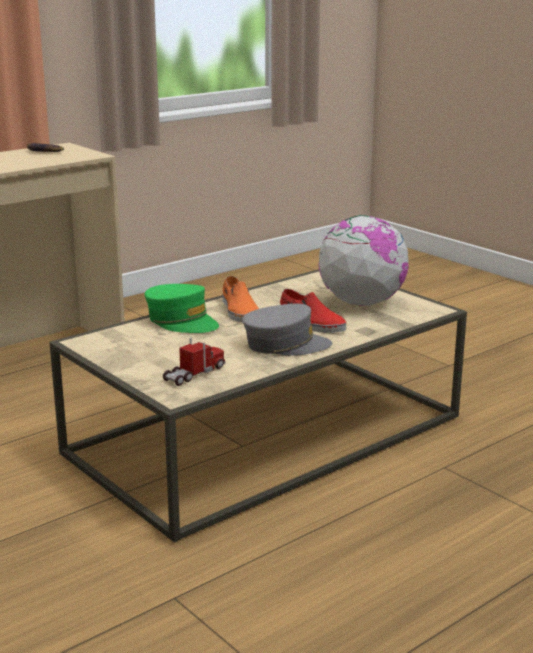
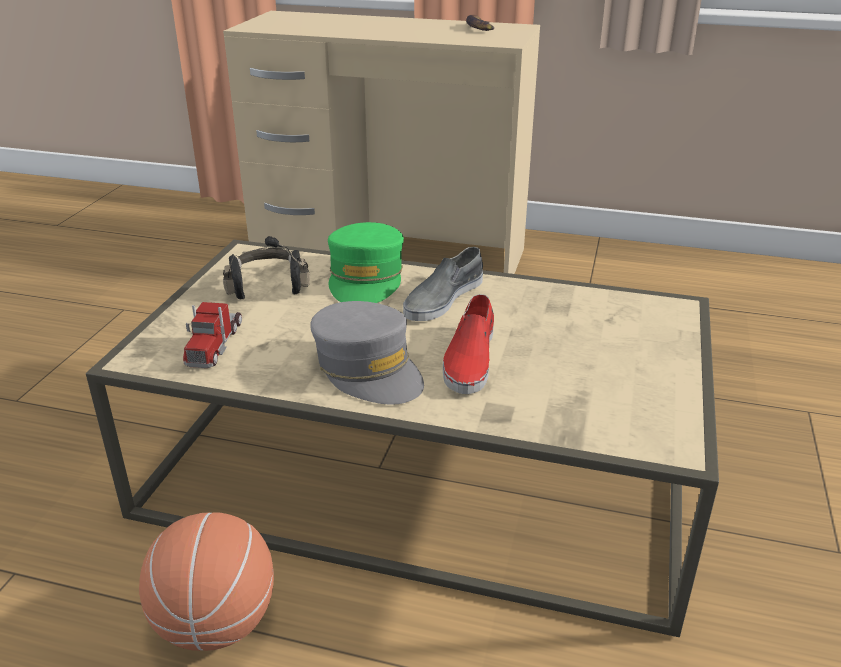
camera: 55 degrees right, 10 degrees up
toy truck [163,338,225,386] -> toy truck turned 90 degrees clockwise [183,302,242,368]
orange shoe [223,276,259,322] -> grey shoe [403,247,483,321]
globe [318,215,409,306] -> none
none -> basketball [139,512,274,651]
none -> black headphones [223,236,310,299]

